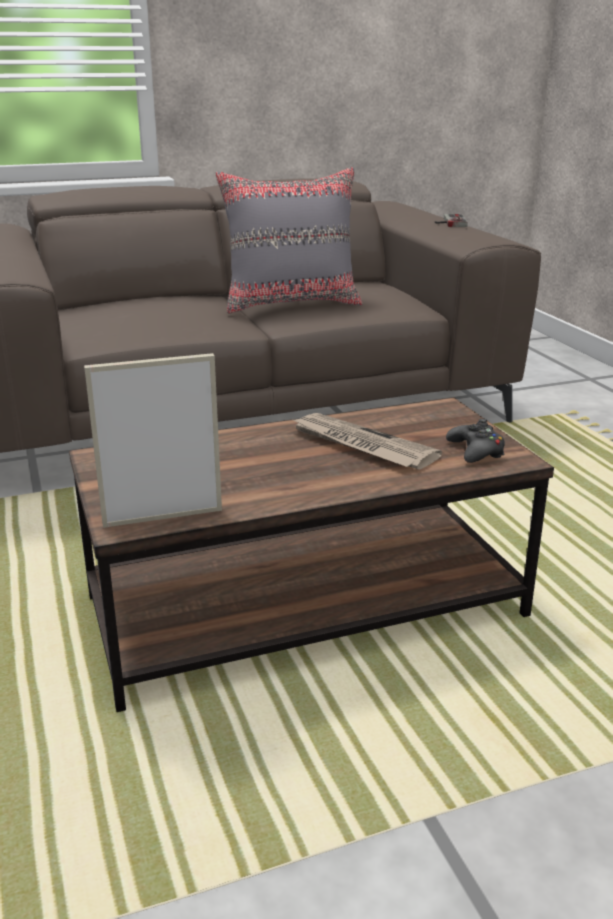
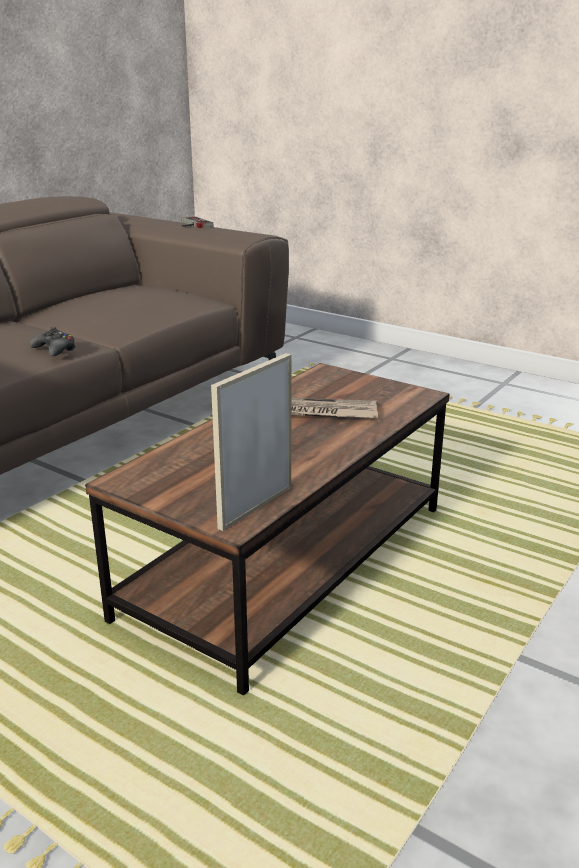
camera: 35 degrees left, 0 degrees up
grey pillow [215,167,363,314] -> none
black game controller [446,419,505,463] -> black game controller moved to [30,327,76,356]

